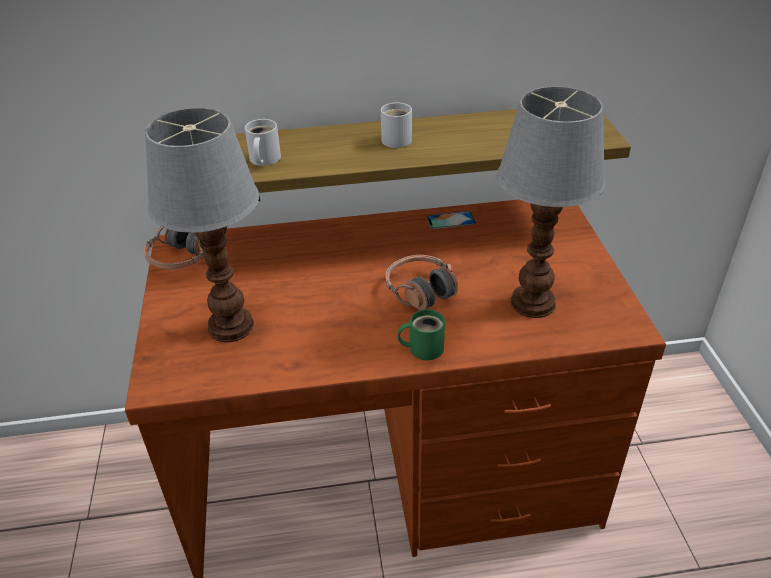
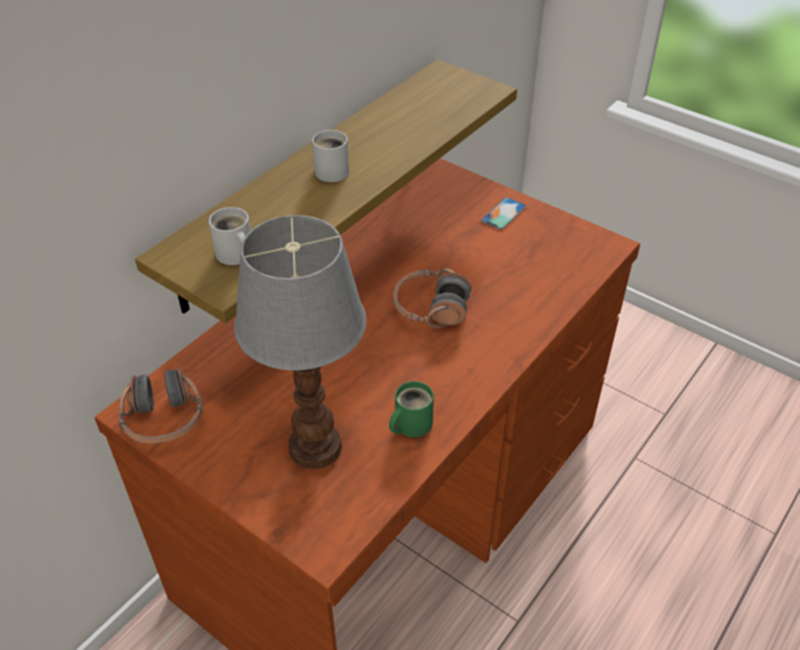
camera: 45 degrees left, 5 degrees up
green mug [398,309,445,360] -> green mug moved to [389,381,434,437]
phone [426,211,476,229] -> phone moved to [481,197,526,230]
table lamp [497,86,606,318] -> none

